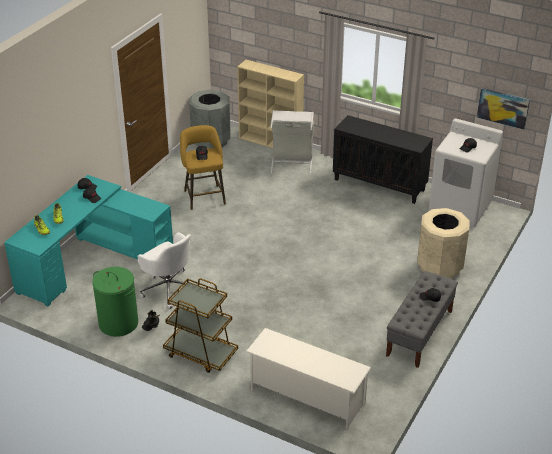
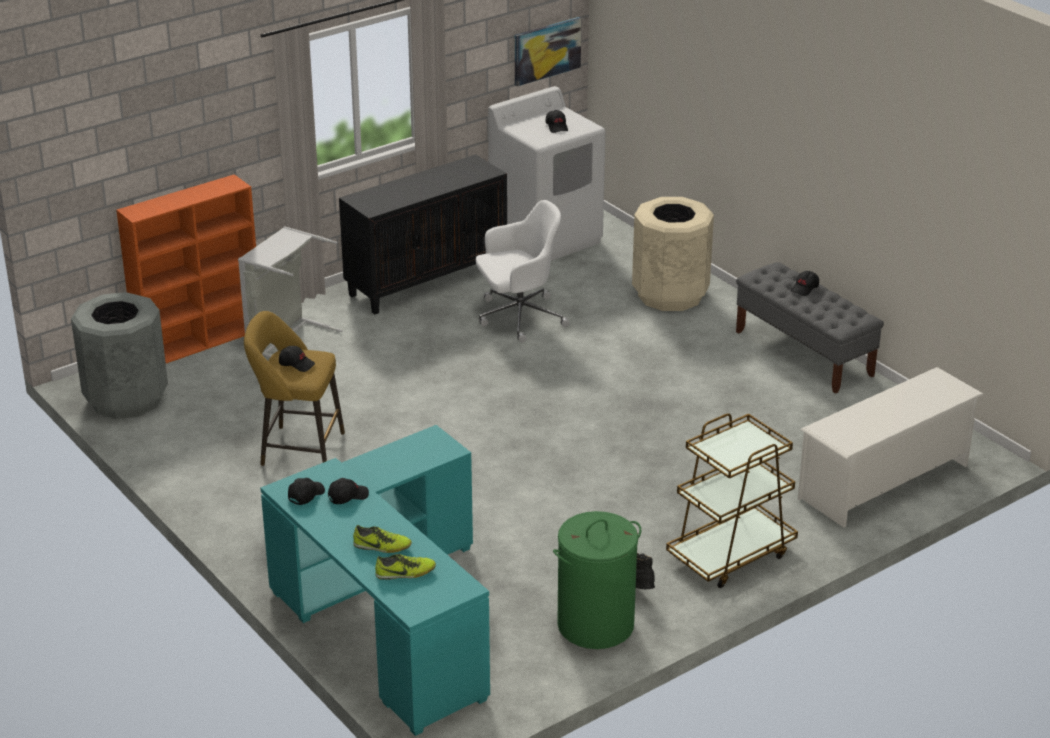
camera: 65 degrees left, 5 degrees down
white office chair [138,232,191,310] -> white office chair moved to [476,200,570,343]
beige bookcase [237,60,304,148] -> orange bookcase [116,174,256,363]

